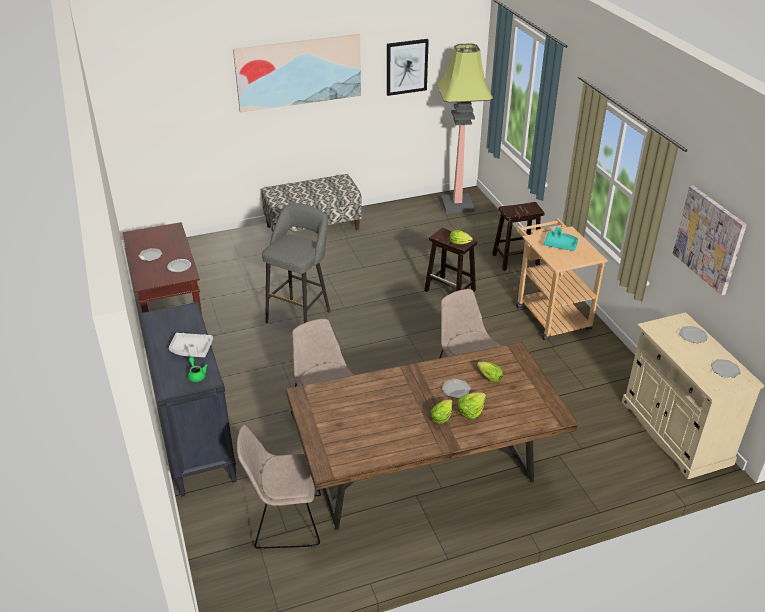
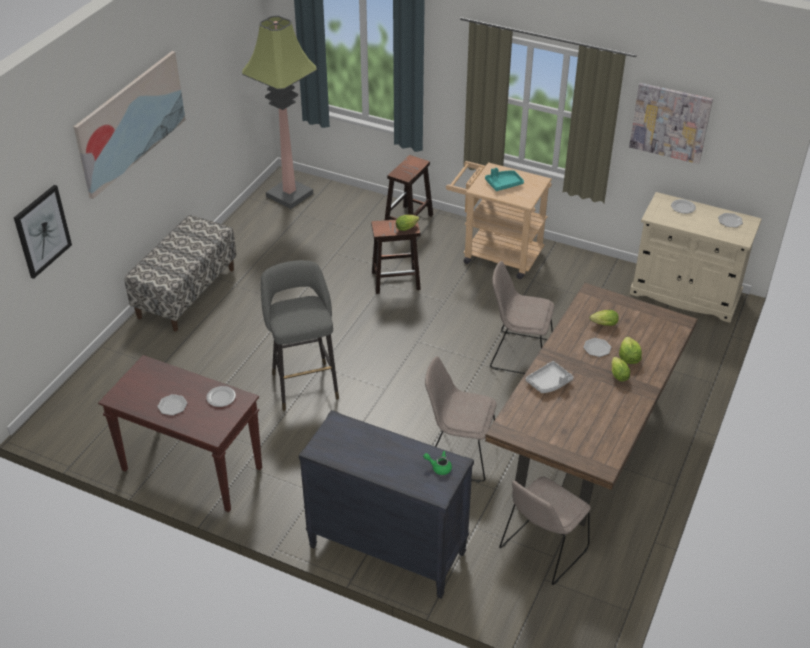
camera: 45 degrees left, 5 degrees up
grey tray [169,333,213,357] -> grey tray moved to [526,361,574,393]
picture [387,39,429,96] -> picture moved to [14,185,72,279]

